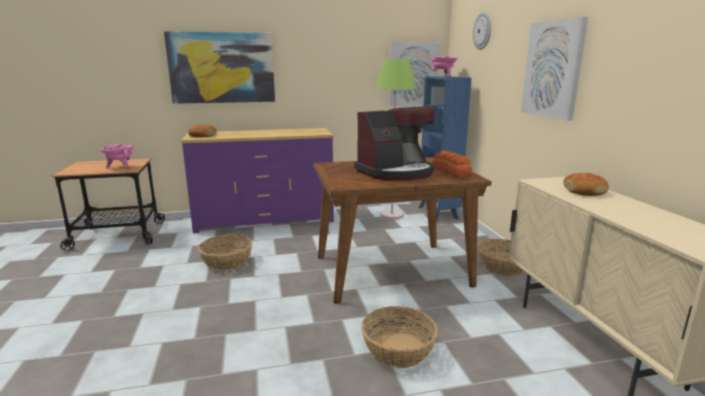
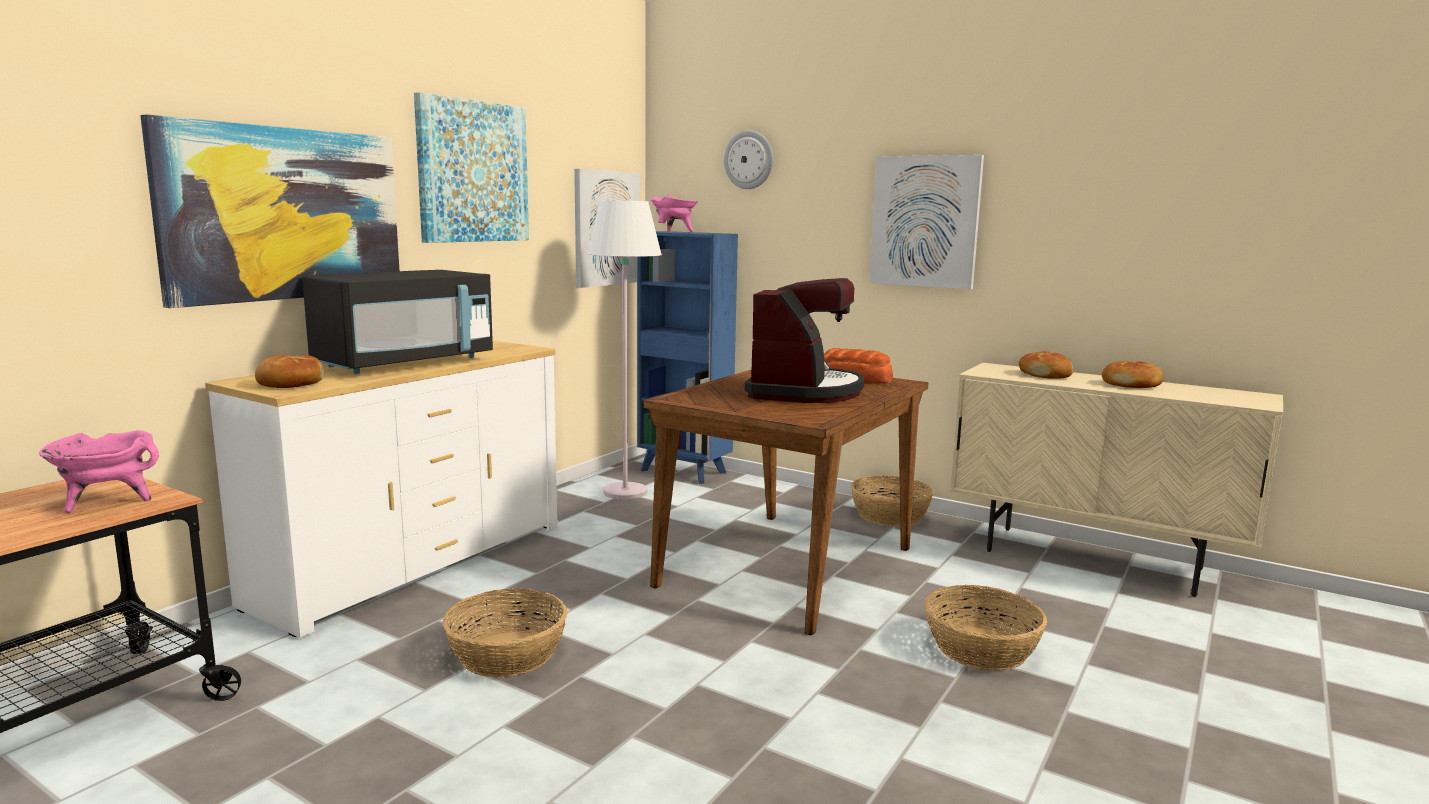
camera: 45 degrees left, 5 degrees down
purple dresser [181,128,334,233] -> white dresser [205,341,557,638]
green floor lamp [375,59,416,219] -> white floor lamp [587,200,662,500]
none -> black microwave [302,270,493,374]
none -> picture [414,92,529,243]
none -> bread [1102,361,1164,388]

